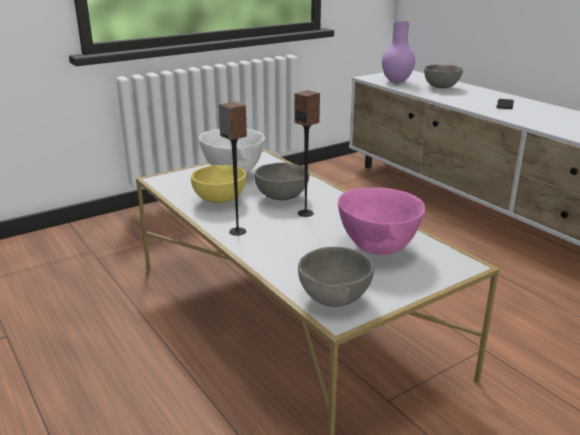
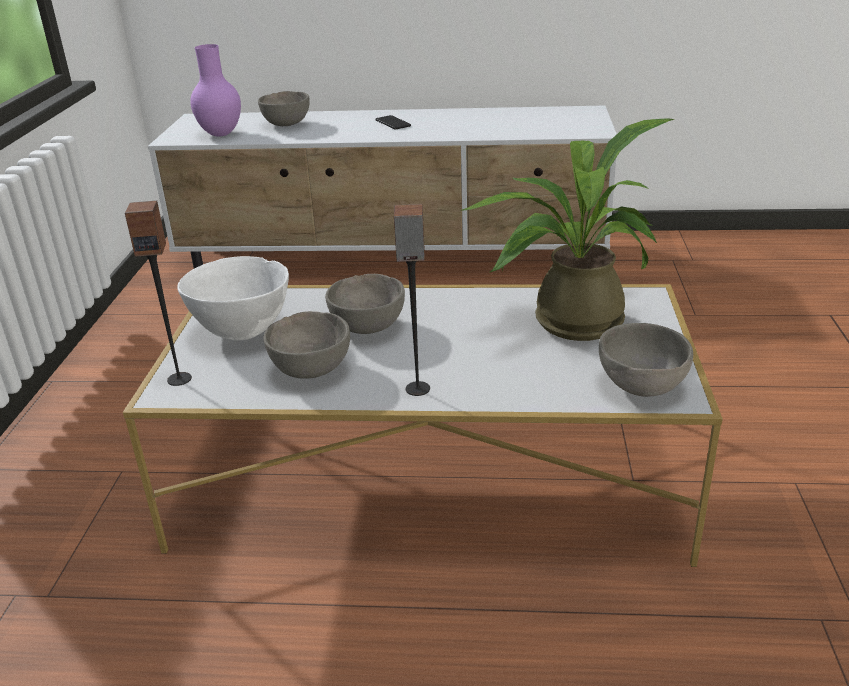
camera: 50 degrees left, 5 degrees up
yellow bowl [191,165,247,203] -> grey bowl [263,311,350,379]
speaker [294,90,320,217] -> speaker moved to [125,201,192,386]
pink bowl [338,188,425,255] -> potted plant [460,119,675,341]

